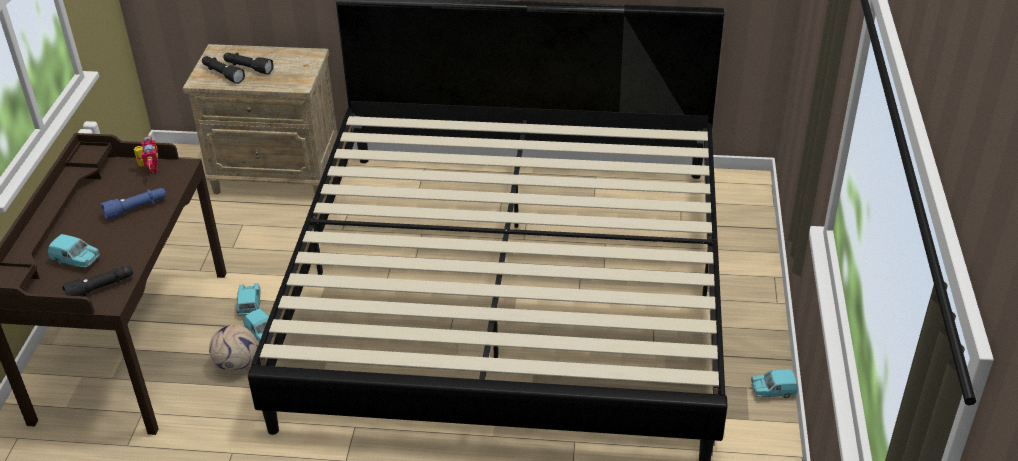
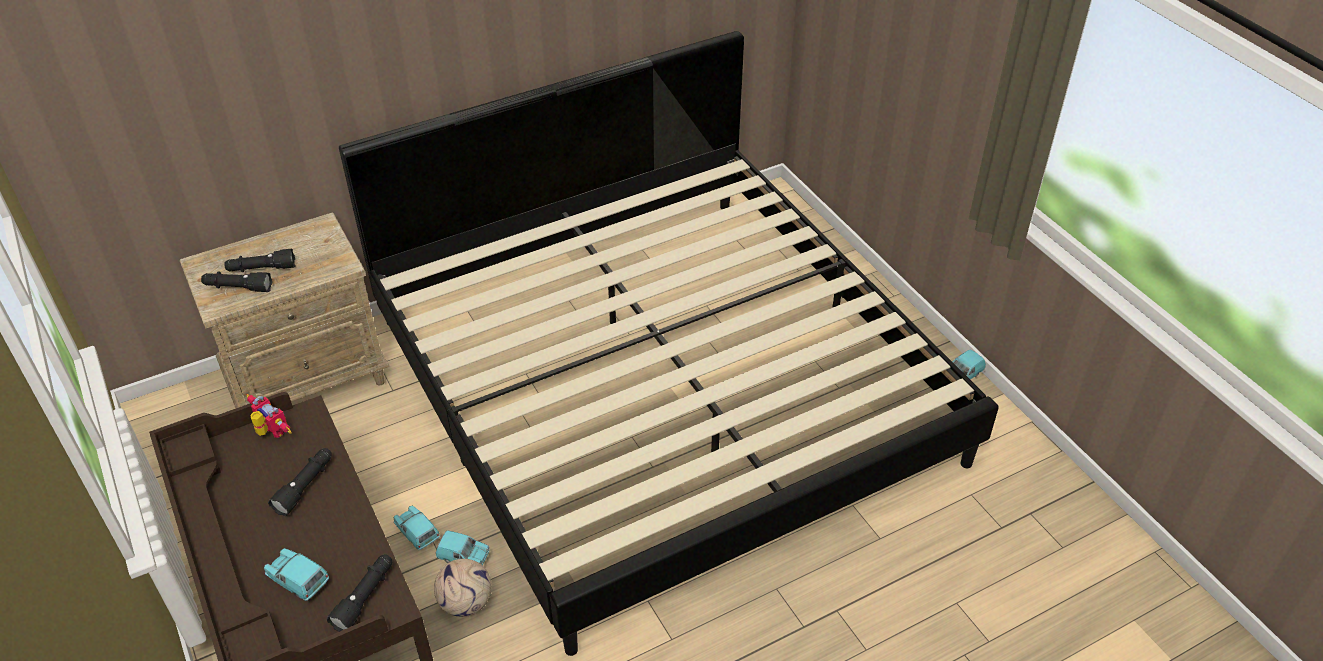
camera: 35 degrees left, 5 degrees up
turquoise toy car [48,234,100,268] -> turquoise toy car turned 135 degrees counterclockwise [264,548,329,601]
blue flashlight [101,188,166,220] -> black flashlight [268,448,332,516]

